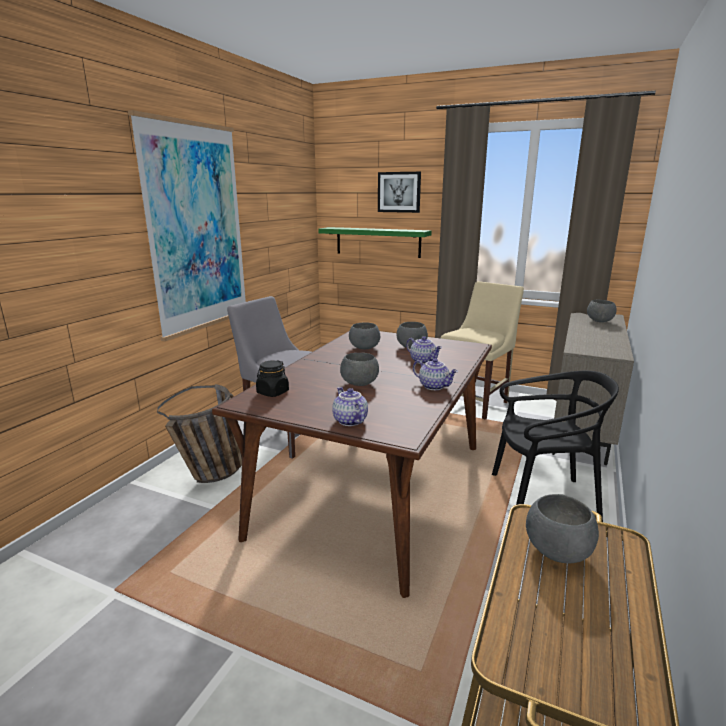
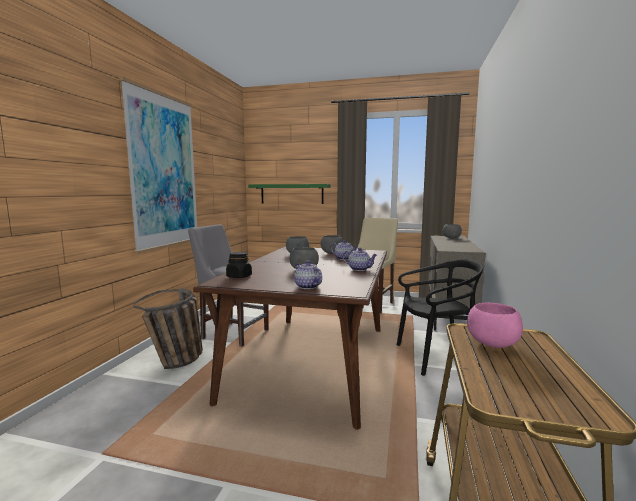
camera: 10 degrees left, 10 degrees down
picture [378,172,421,213] -> none
grey bowl [526,494,599,564] -> pink bowl [467,302,523,348]

